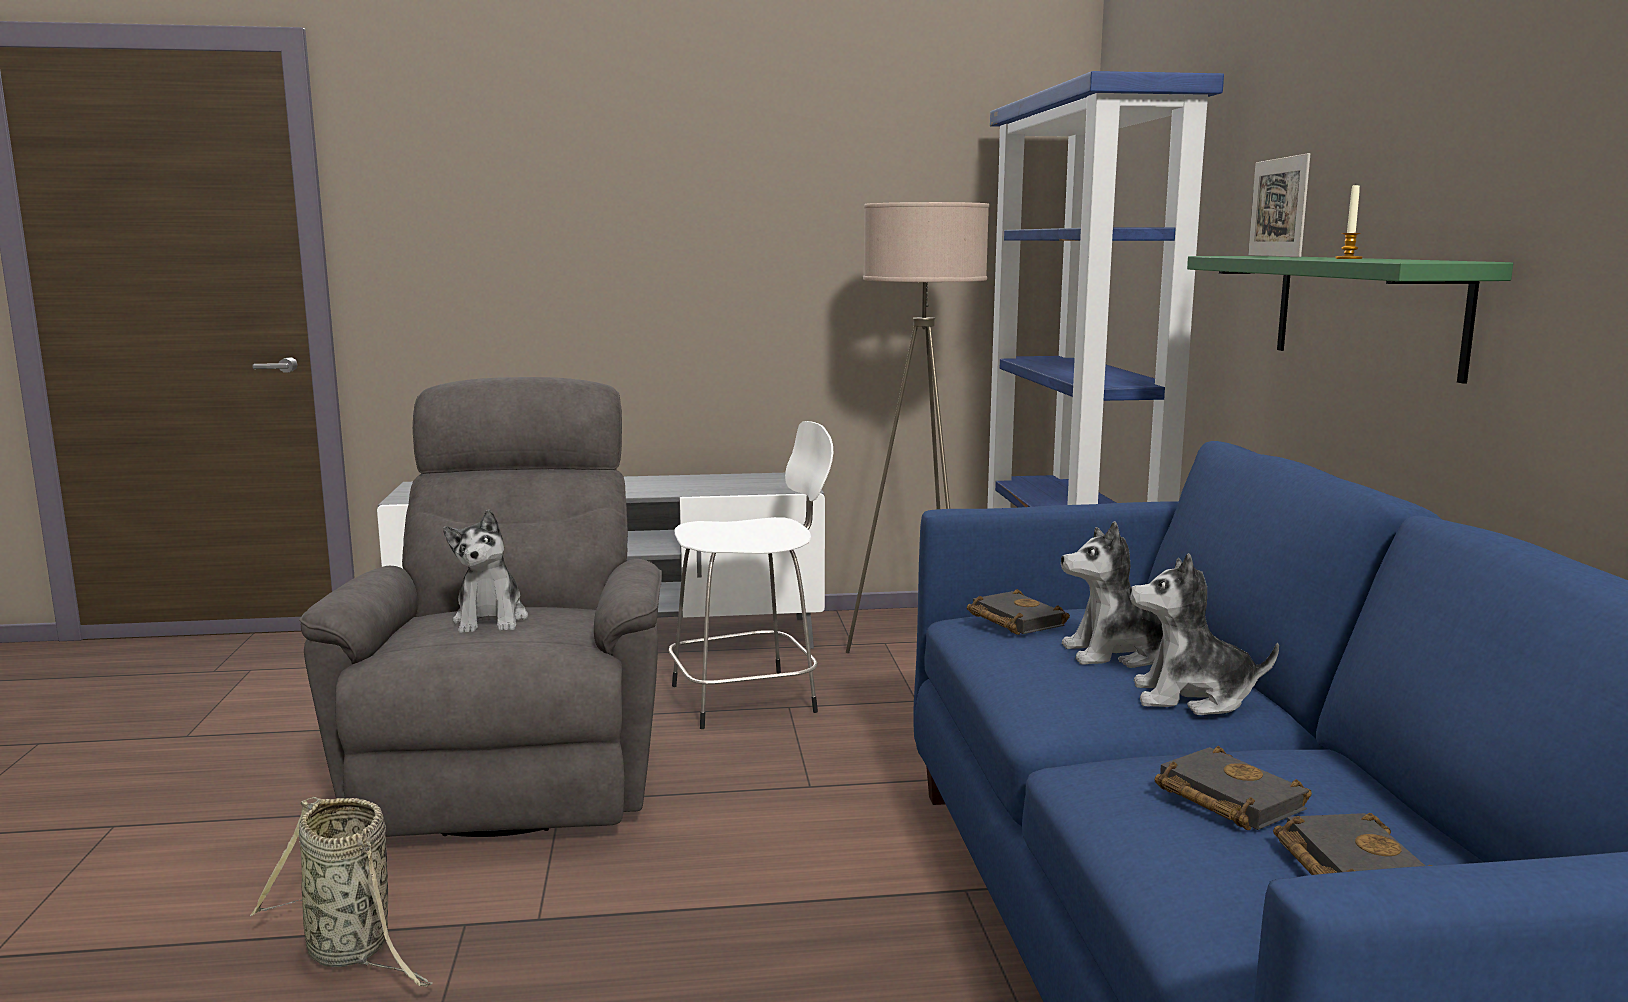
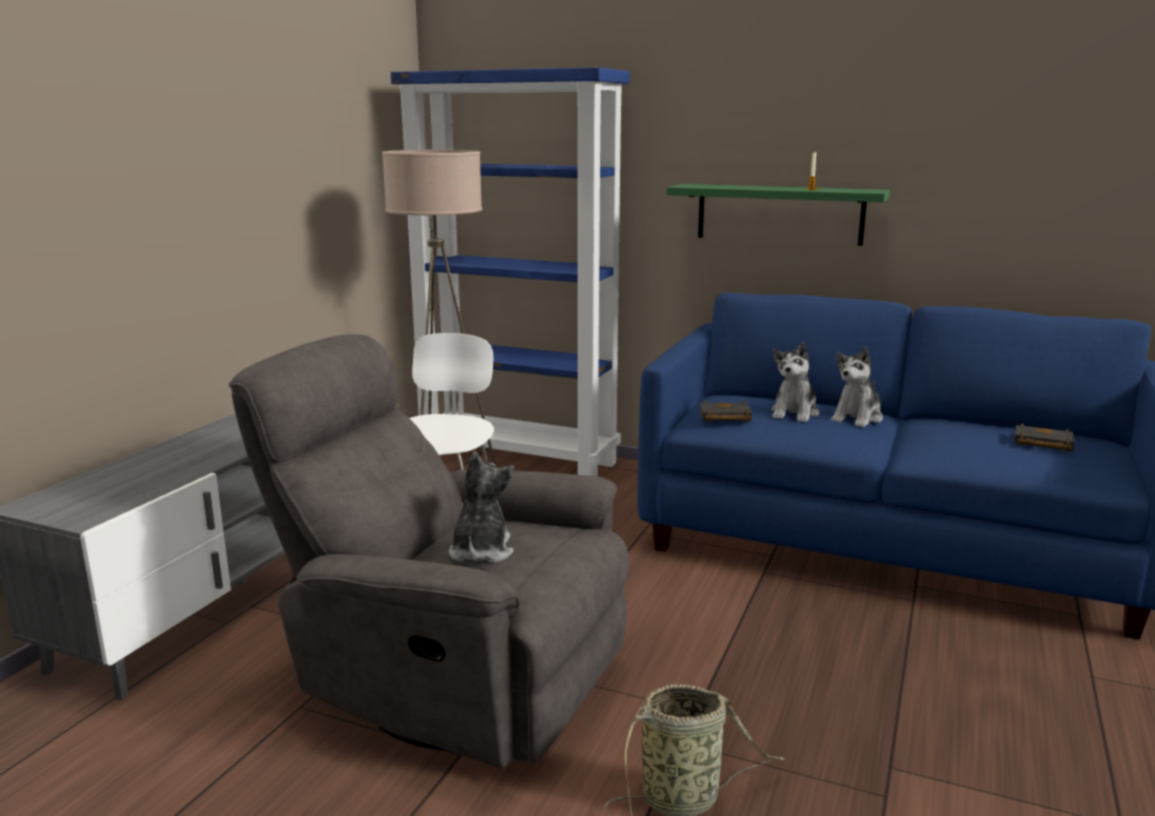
camera: 60 degrees left, 5 degrees up
plush toy [443,509,528,633] -> plush toy turned 105 degrees counterclockwise [449,451,514,563]
black book [1155,746,1312,830] -> none
picture frame [1248,153,1310,257] -> none

